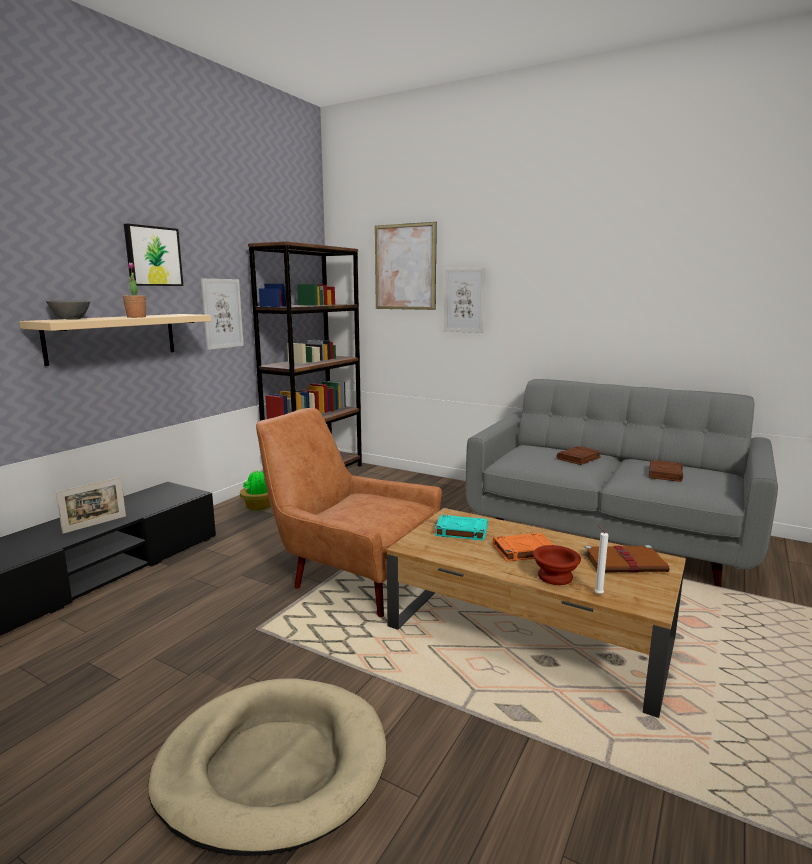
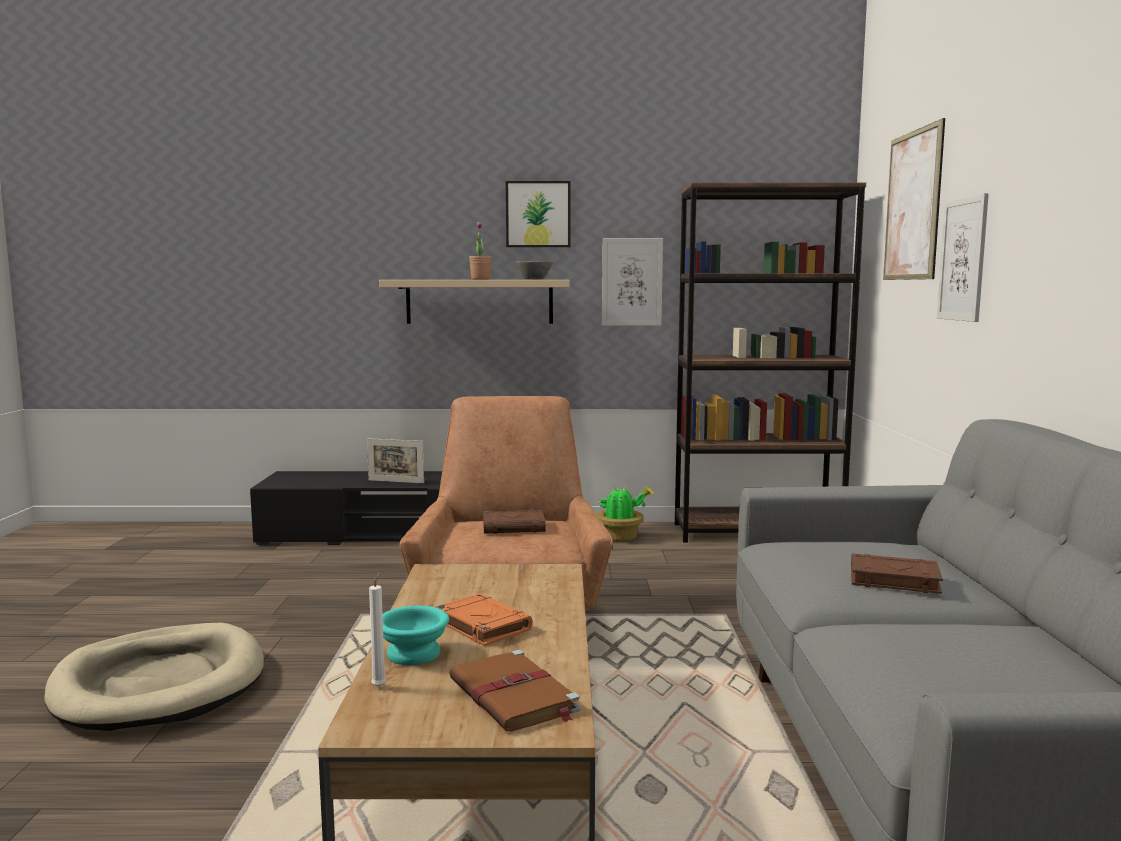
camera: 60 degrees right, 5 degrees down
grey bowl [46,300,90,320] -> grey bowl moved to [516,261,554,280]
turquoise book [435,515,488,540] -> none
brown bowl [533,545,581,585] -> turquoise bowl [383,606,449,665]
brown book [649,460,683,482] -> brown book moved to [483,510,546,534]

